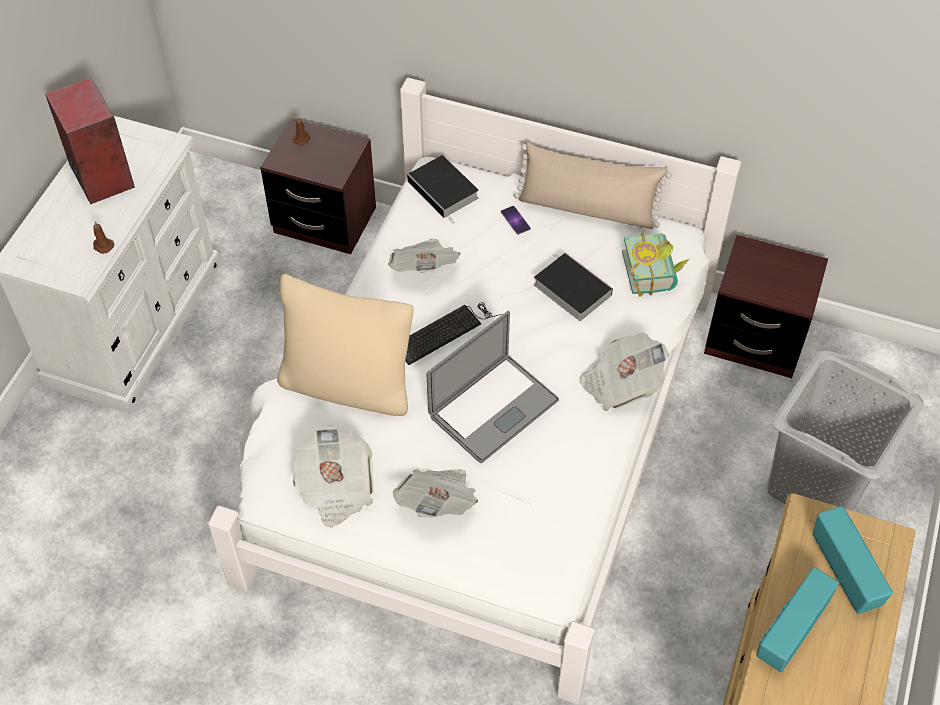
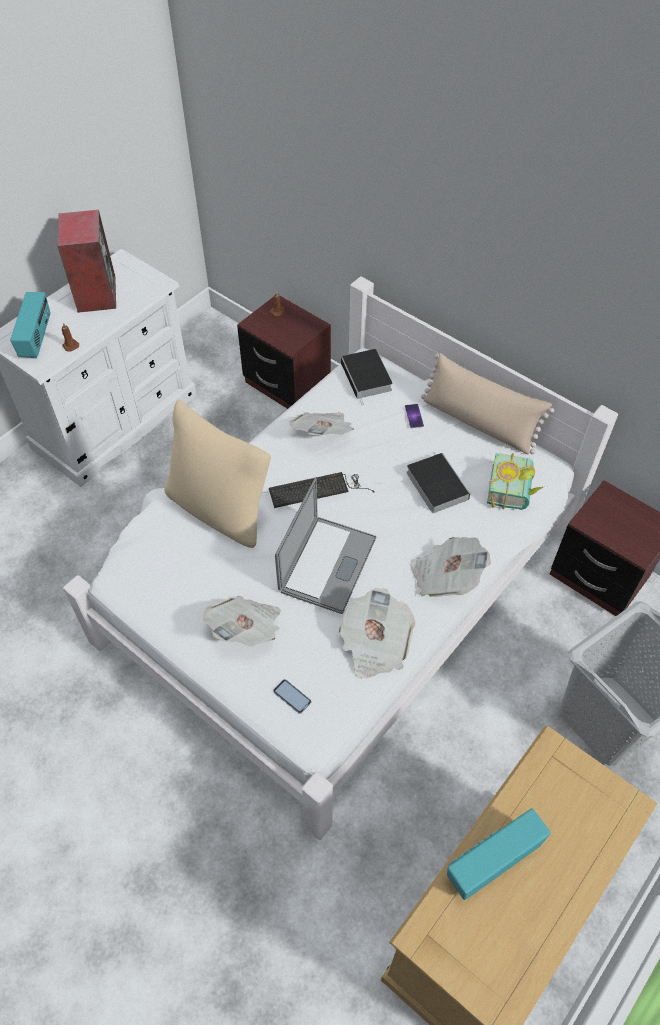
camera: 20 degrees right, 0 degrees up
newspaper [292,425,374,528] -> newspaper moved to [339,588,415,679]
laptop [427,311,559,463] -> laptop turned 45 degrees counterclockwise [275,478,376,614]
radio [813,506,893,614] -> radio moved to [10,292,51,359]
none -> phone [273,679,311,714]

